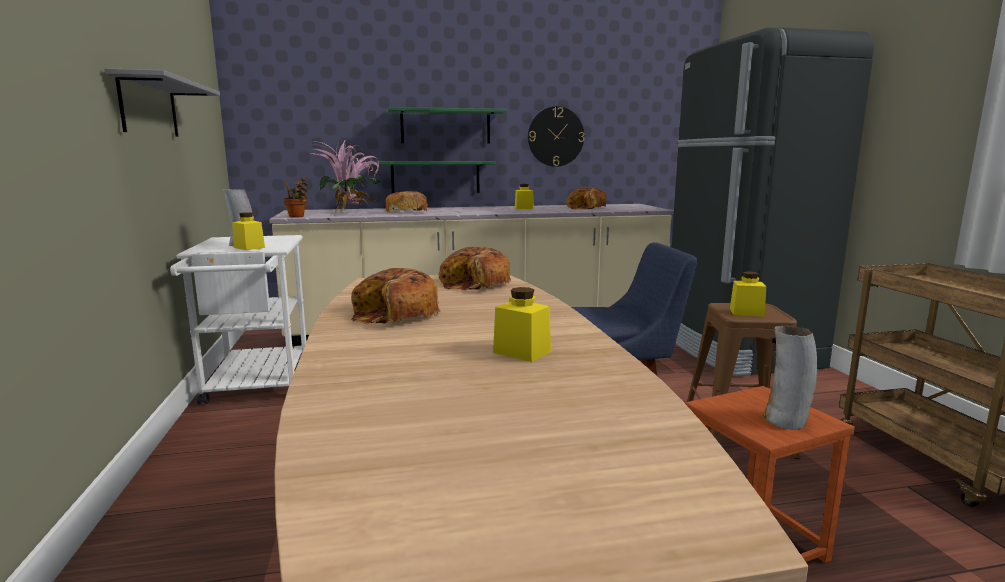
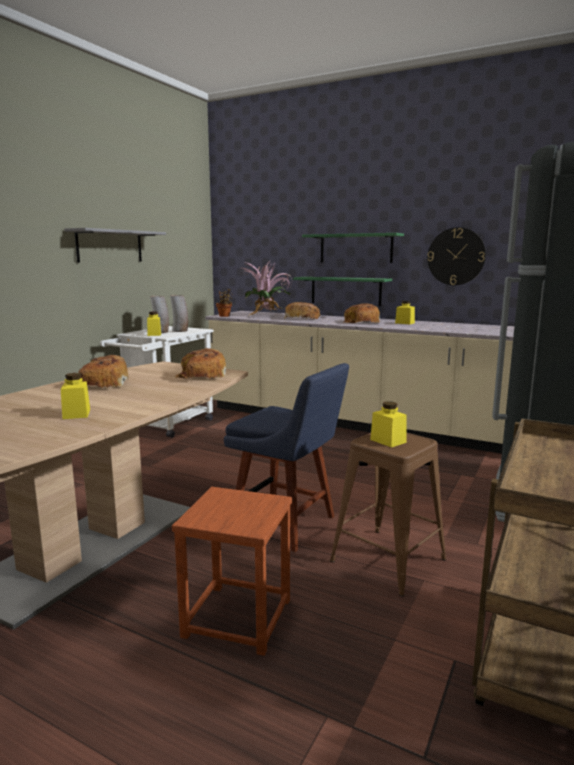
camera: 40 degrees right, 0 degrees up
bread [566,187,607,209] -> bread moved to [344,303,380,323]
vase [764,326,817,430] -> vase moved to [170,295,188,332]

